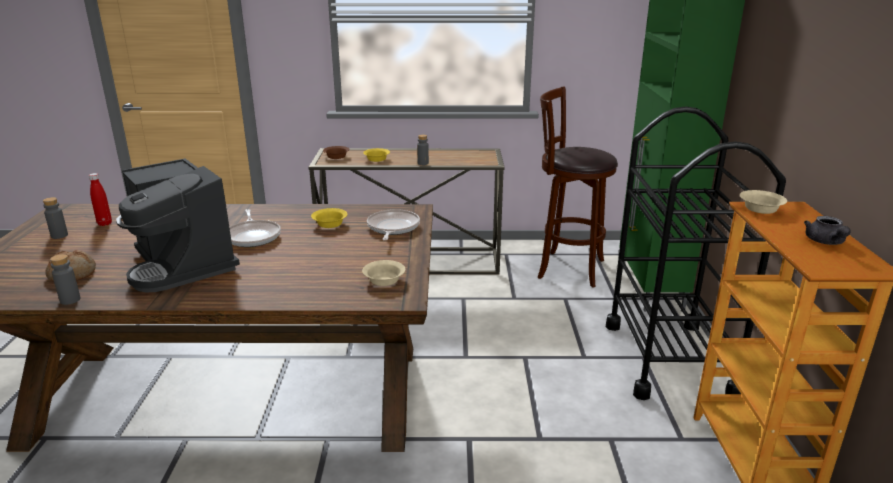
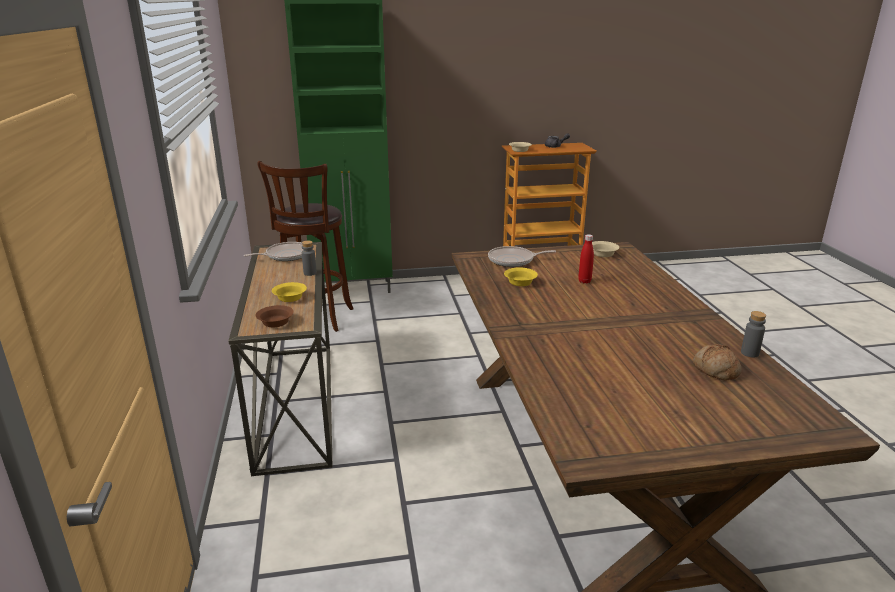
camera: 100 degrees left, 0 degrees up
grey bottle [43,197,68,239] -> none
red bottle [89,173,112,226] -> red bottle moved to [578,234,594,283]
coffee machine [116,159,240,292] -> none
frying pan [229,209,281,247] -> frying pan moved to [244,242,303,261]
black cart [606,106,786,400] -> none

